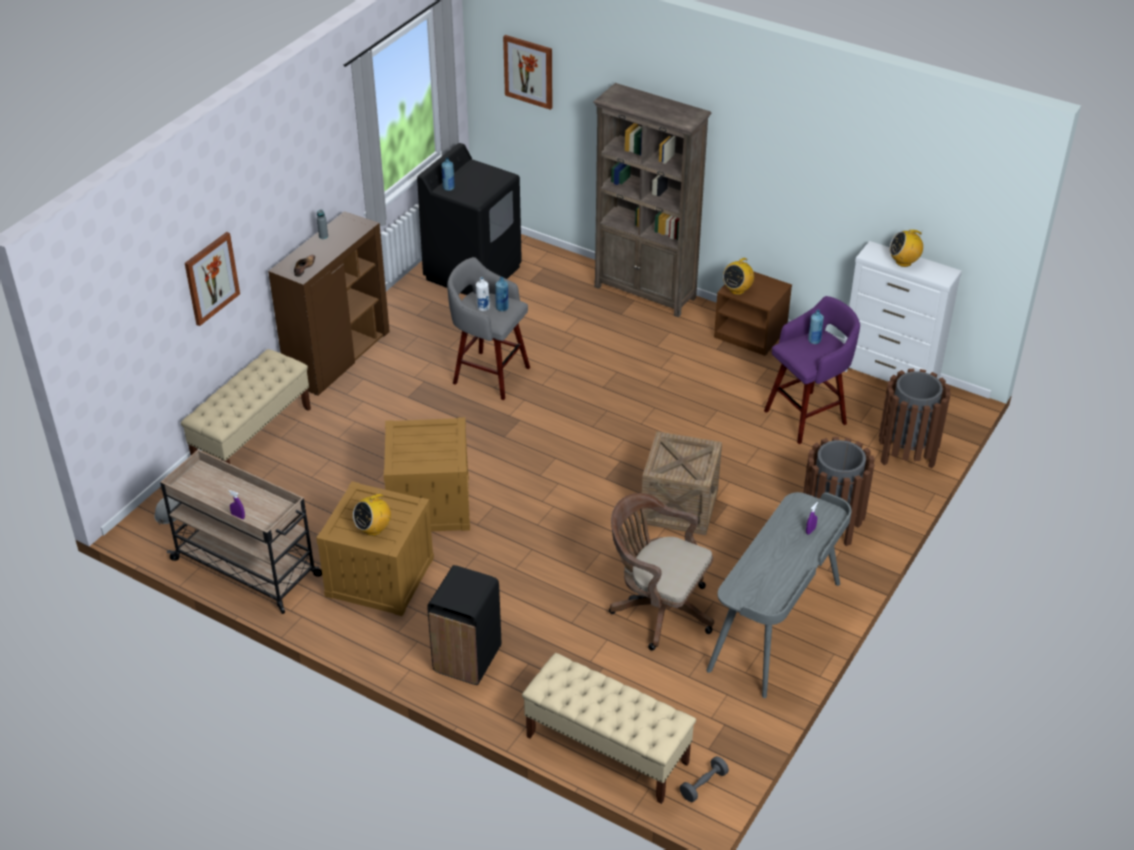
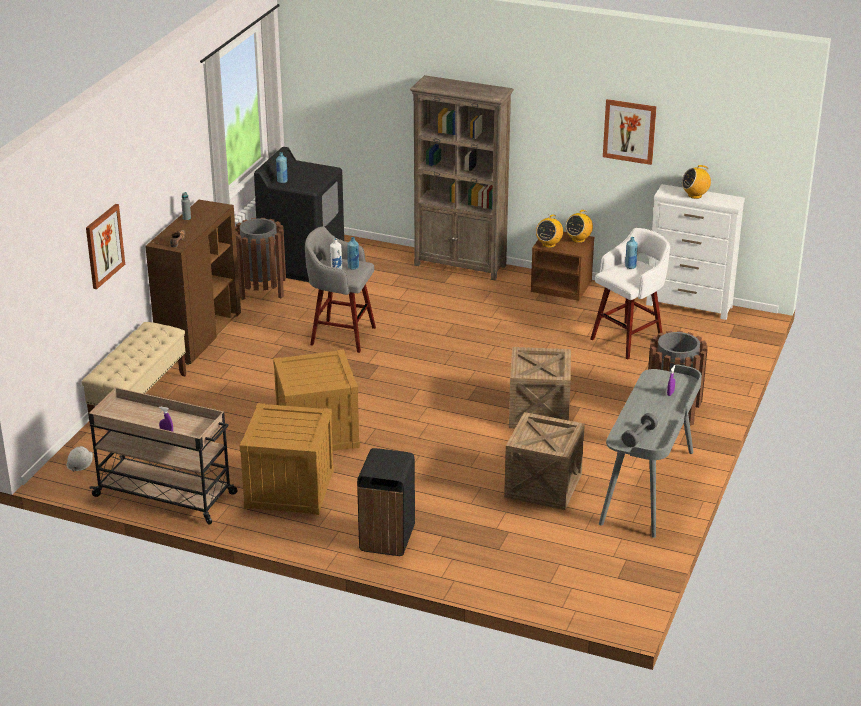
camera: 10 degrees left, 10 degrees down
radio [353,493,391,536] -> radio moved to [566,210,593,243]
picture [503,35,553,110] -> picture moved to [603,99,657,165]
beige bench [522,653,696,804] -> none
brown office chair [609,493,714,651] -> crate [504,412,585,510]
grey dumbbell [680,756,729,802] -> grey dumbbell moved to [621,413,658,447]
purple stool [764,296,860,444] -> white stool [590,228,670,360]
brown trash can [879,369,951,468] -> brown trash can moved to [235,218,286,300]

